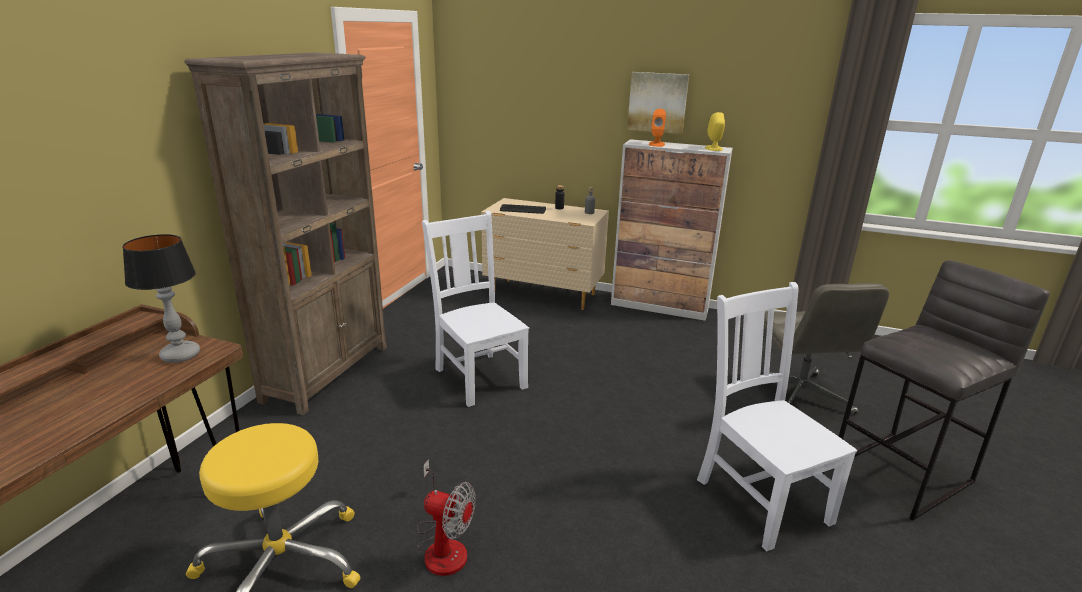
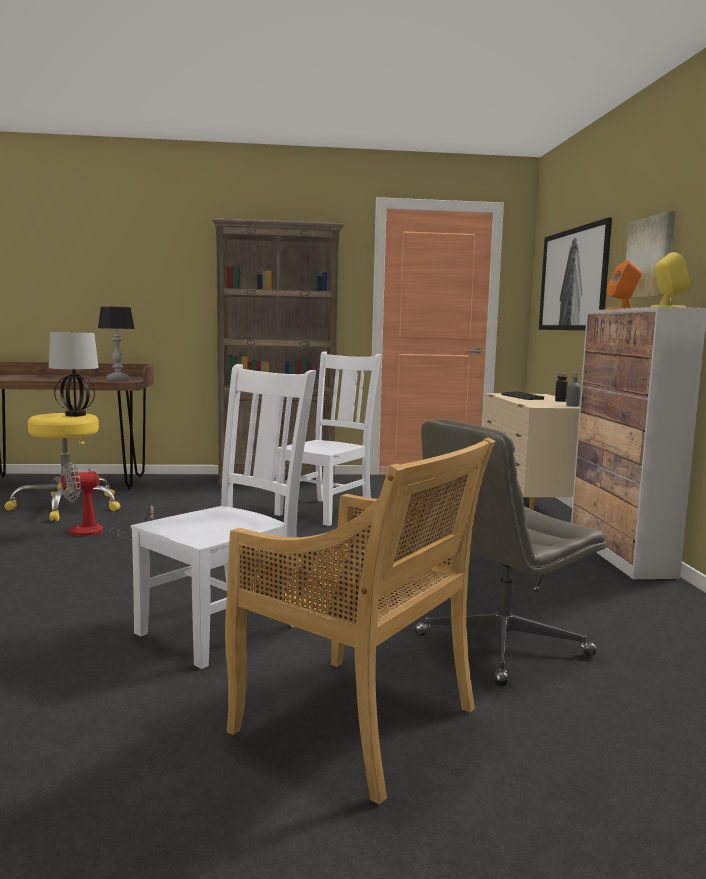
camera: 65 degrees right, 15 degrees down
fan [417,459,476,576] -> fan turned 60 degrees clockwise [61,462,154,540]
grey stool [839,260,1050,521] -> beige chair [225,438,495,804]
none -> table lamp [49,332,99,416]
none -> picture [539,217,612,330]

